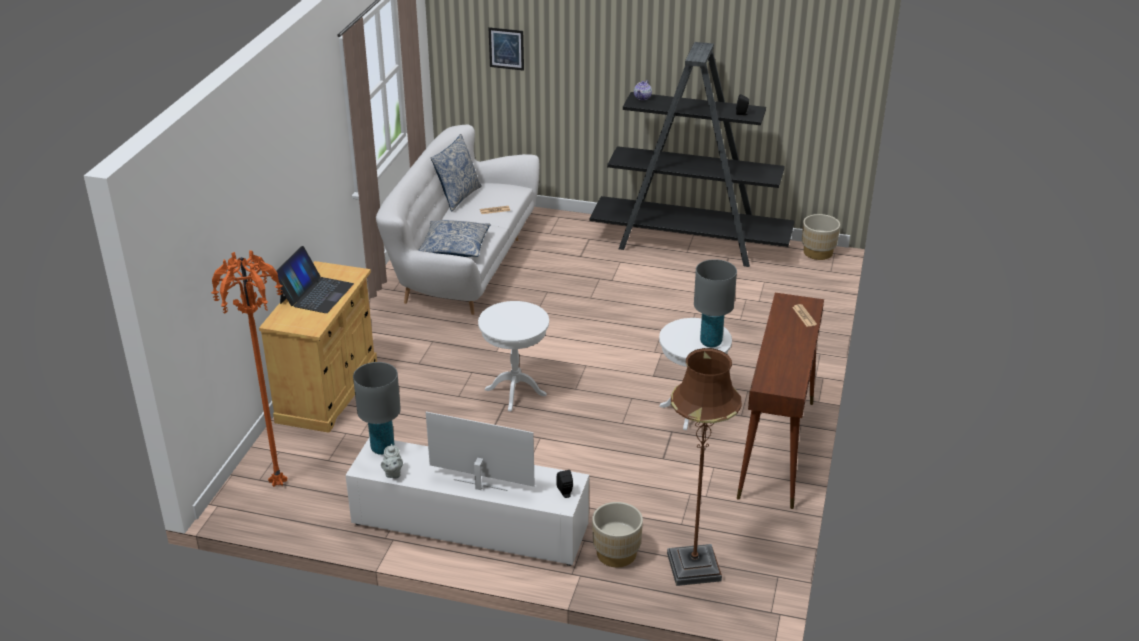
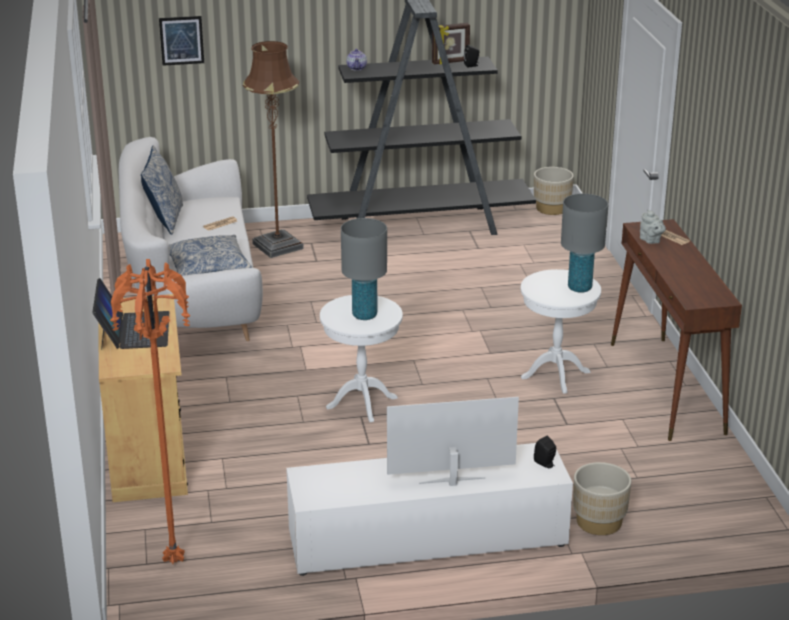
camera: 25 degrees left, 5 degrees down
grey table lamp [353,362,401,455] -> grey table lamp moved to [341,218,387,320]
grey teapot [381,444,403,479] -> grey teapot moved to [640,209,666,244]
brown floor lamp [667,348,742,586] -> brown floor lamp moved to [243,41,304,258]
none -> picture frame [432,23,470,64]

